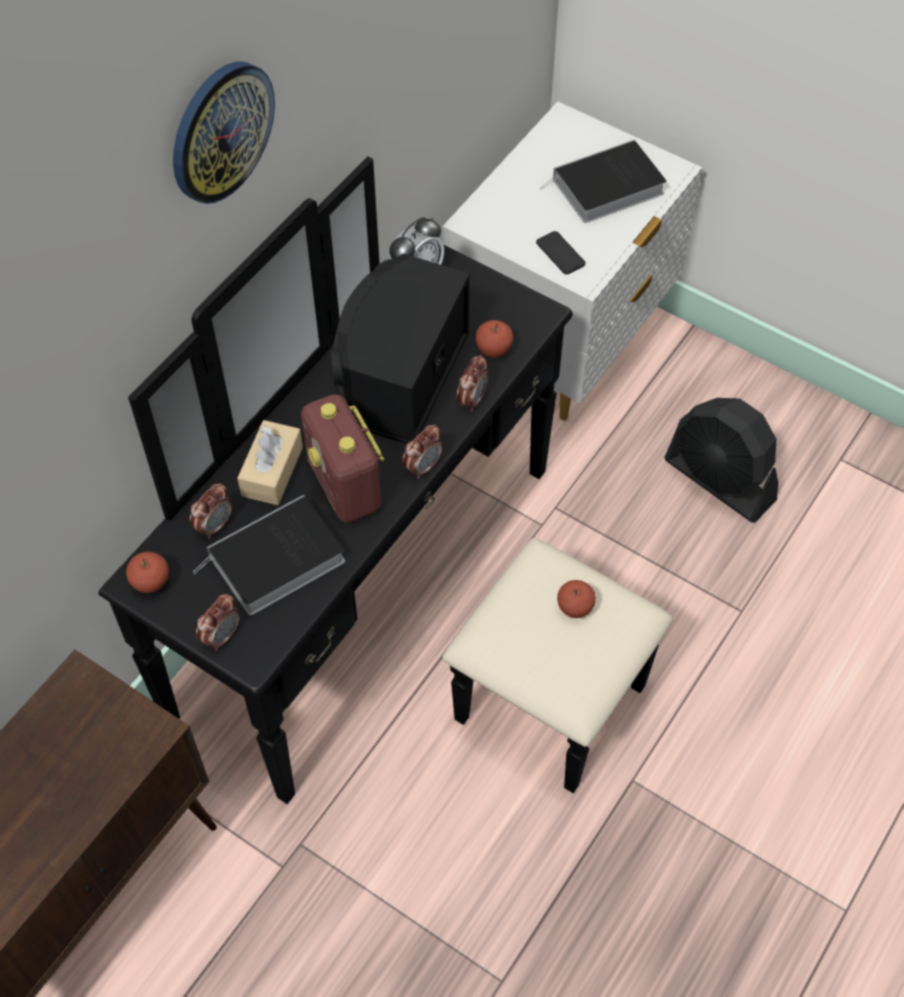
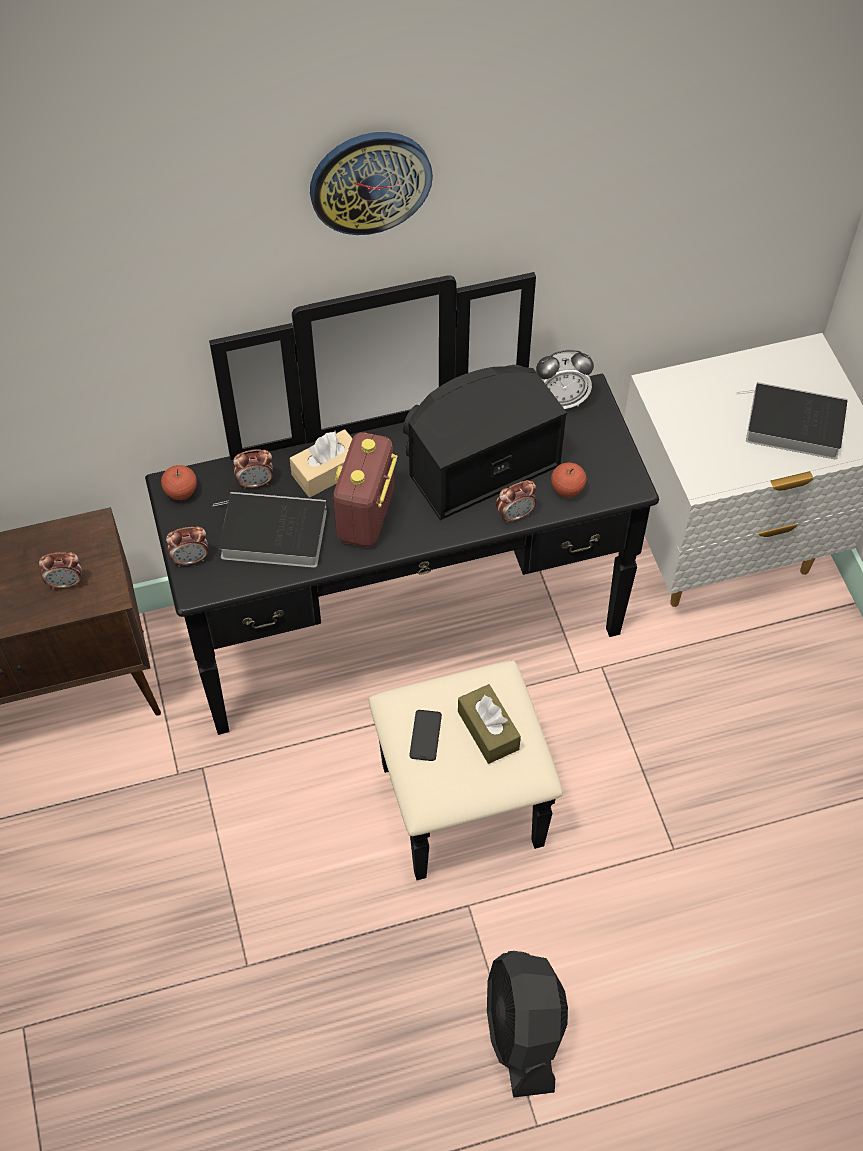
camera: 40 degrees right, 0 degrees up
alarm clock [402,425,443,479] -> alarm clock moved to [39,552,82,589]
phone [536,231,585,274] -> phone moved to [409,710,442,761]
apple [557,580,596,618] -> brown tissue box [458,684,521,764]
black fan [664,398,778,523] -> black fan moved to [487,951,568,1098]

